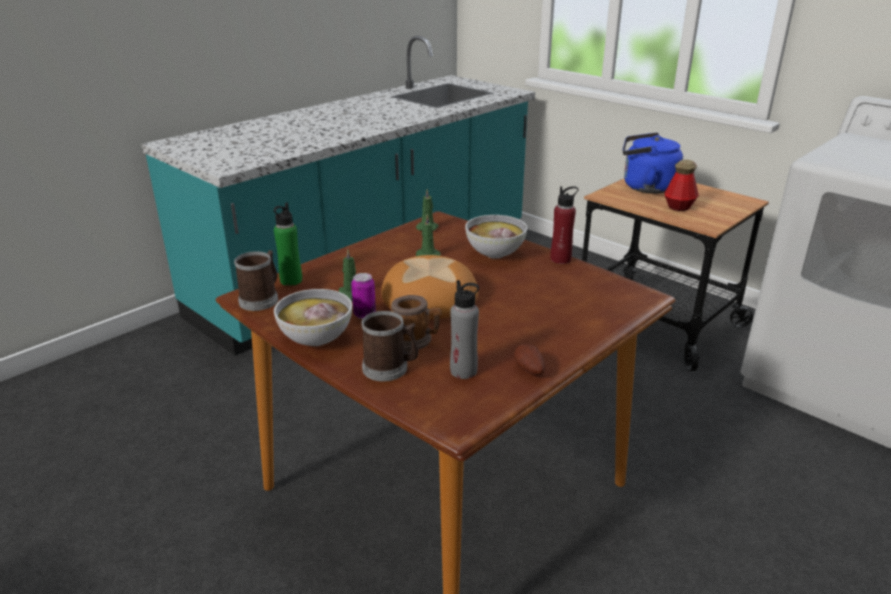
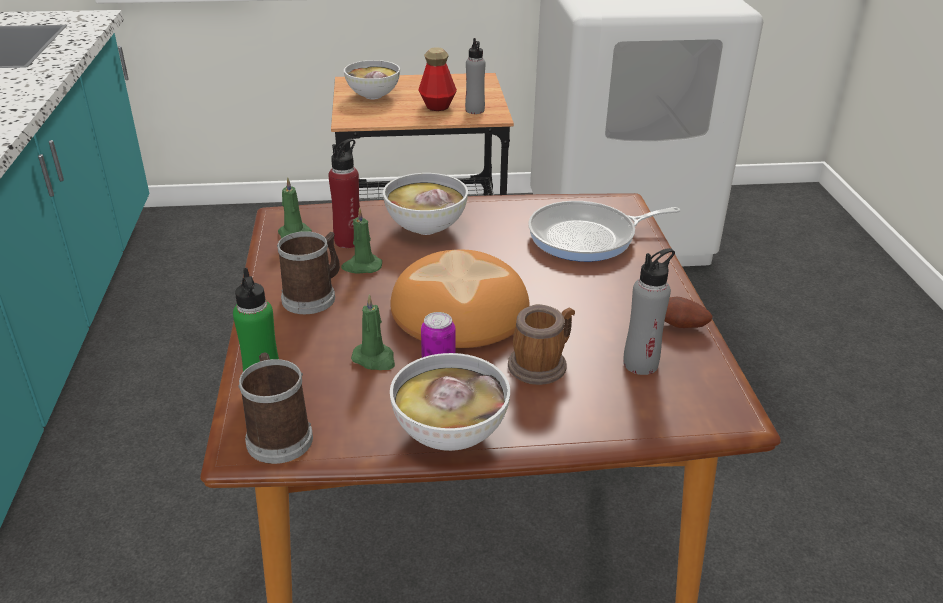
camera: 50 degrees left, 5 degrees up
mug [361,311,418,381] -> mug moved to [277,231,340,314]
red bottle [550,186,578,264] -> red bottle moved to [328,139,360,248]
blue kettle [623,133,683,194] -> bowl [344,60,400,99]
none -> grey bottle [465,38,486,114]
none -> frying pan [528,201,681,262]

